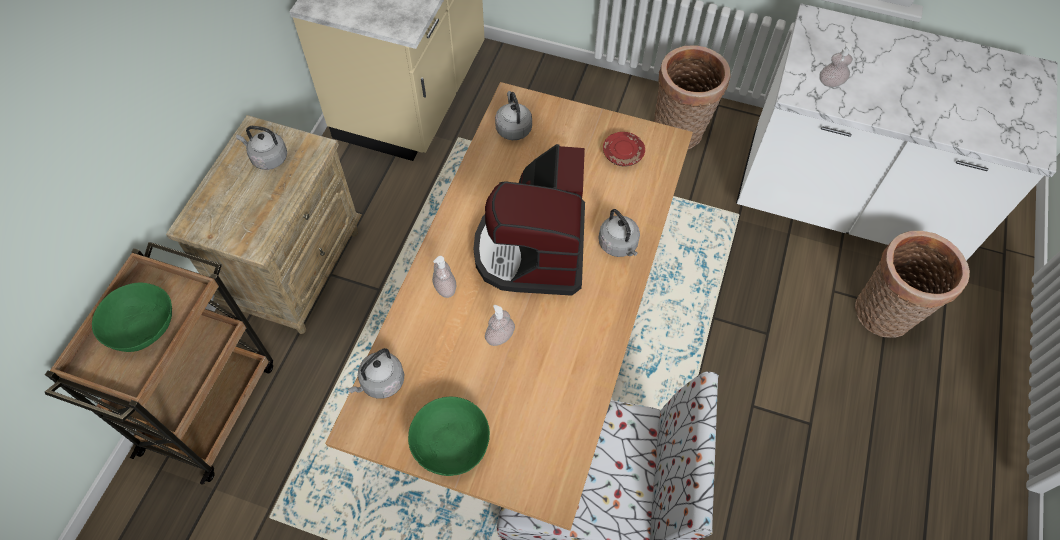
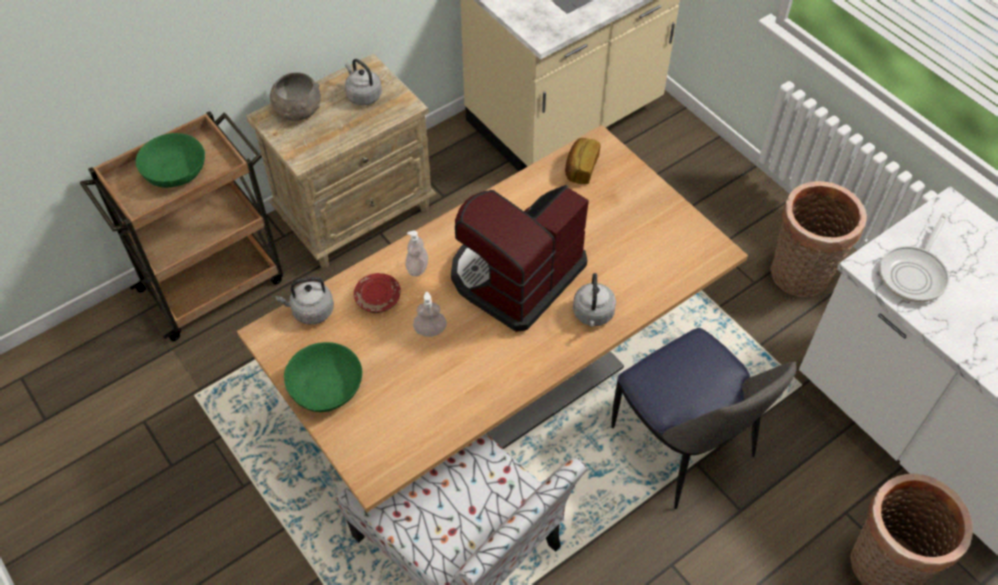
camera: 35 degrees right, 5 degrees down
grey kettle [495,91,532,140] -> bread [565,138,601,184]
red plate [603,132,645,167] -> red plate moved to [354,273,401,313]
soap dispenser [819,43,853,87] -> frying pan [879,213,949,302]
none -> grey bowl [270,72,321,121]
none -> chair [611,328,797,509]

